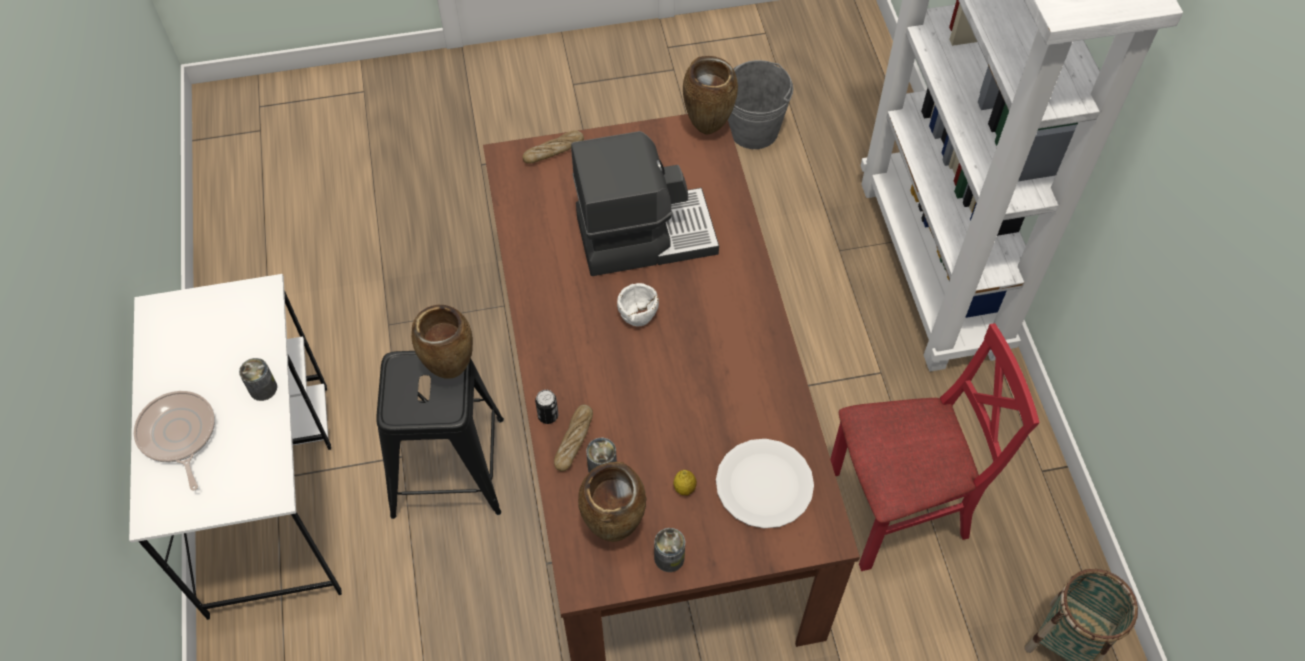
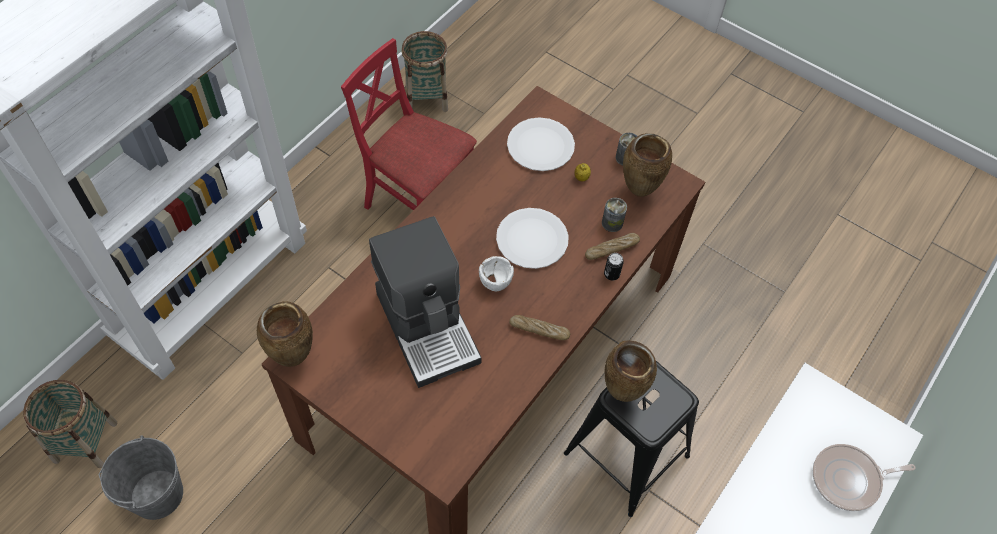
camera: 135 degrees left, 0 degrees up
frying pan [134,391,215,491] -> frying pan turned 60 degrees clockwise [813,444,916,511]
can [239,358,277,401] -> none
bread [523,130,584,164] -> bread moved to [509,315,570,340]
coffee machine [571,131,719,276] -> coffee machine turned 150 degrees counterclockwise [369,216,482,388]
none -> basket [23,380,118,468]
none -> white plate [496,208,569,269]

